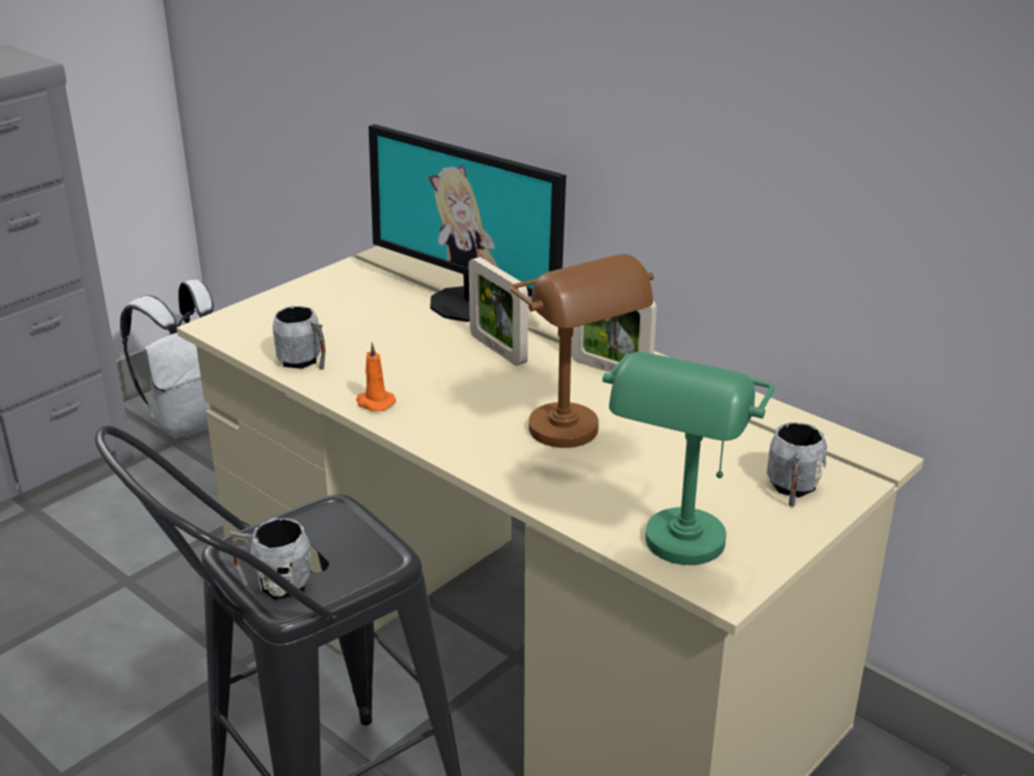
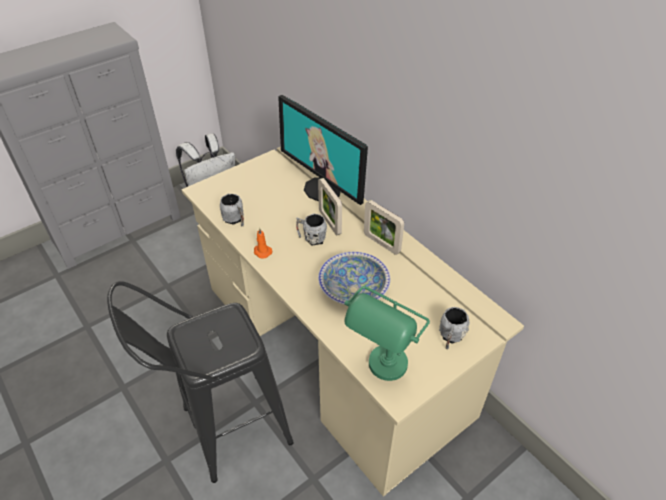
camera: 10 degrees right, 15 degrees up
grey mug [230,518,311,600] -> grey mug moved to [296,213,327,246]
brown table lamp [510,254,654,448] -> bowl [318,252,390,305]

